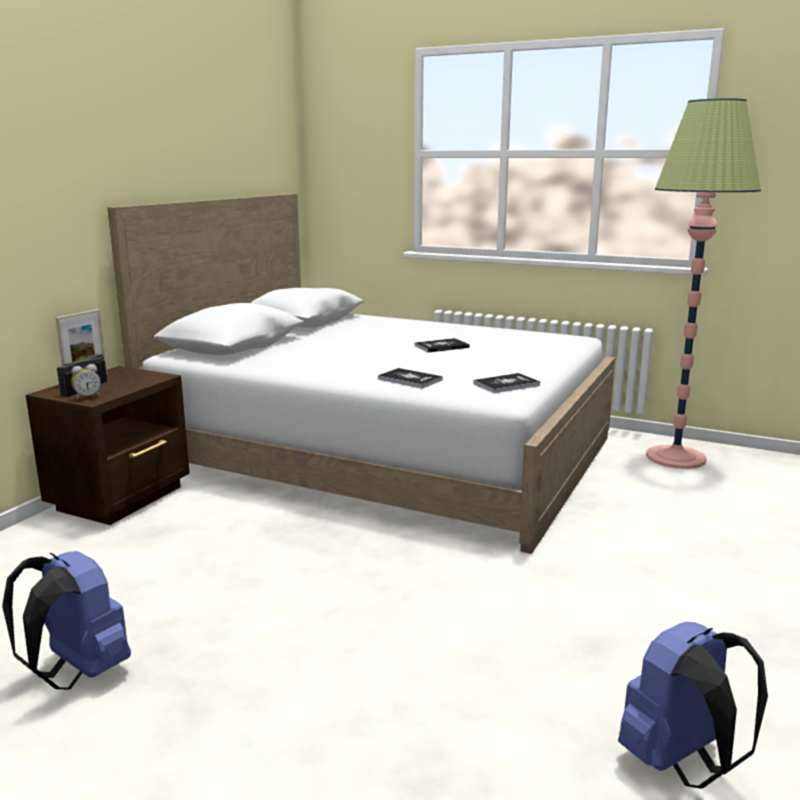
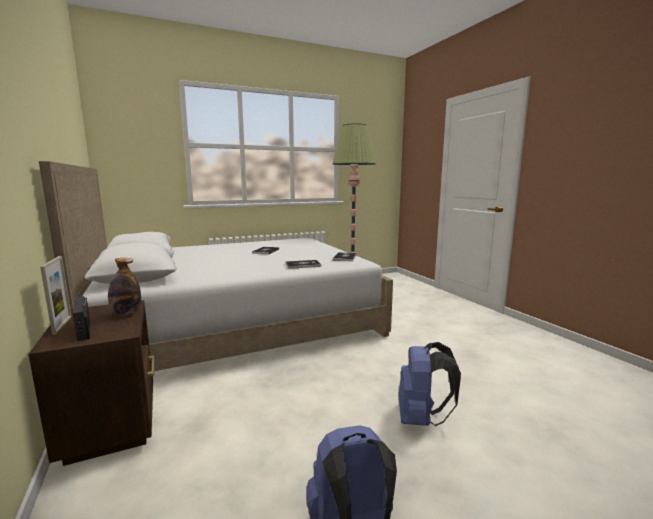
camera: 50 degrees left, 5 degrees down
alarm clock [71,364,101,400] -> none
blue backpack [618,622,768,789] -> blue backpack moved to [398,342,461,426]
none -> bottle [108,258,141,316]

